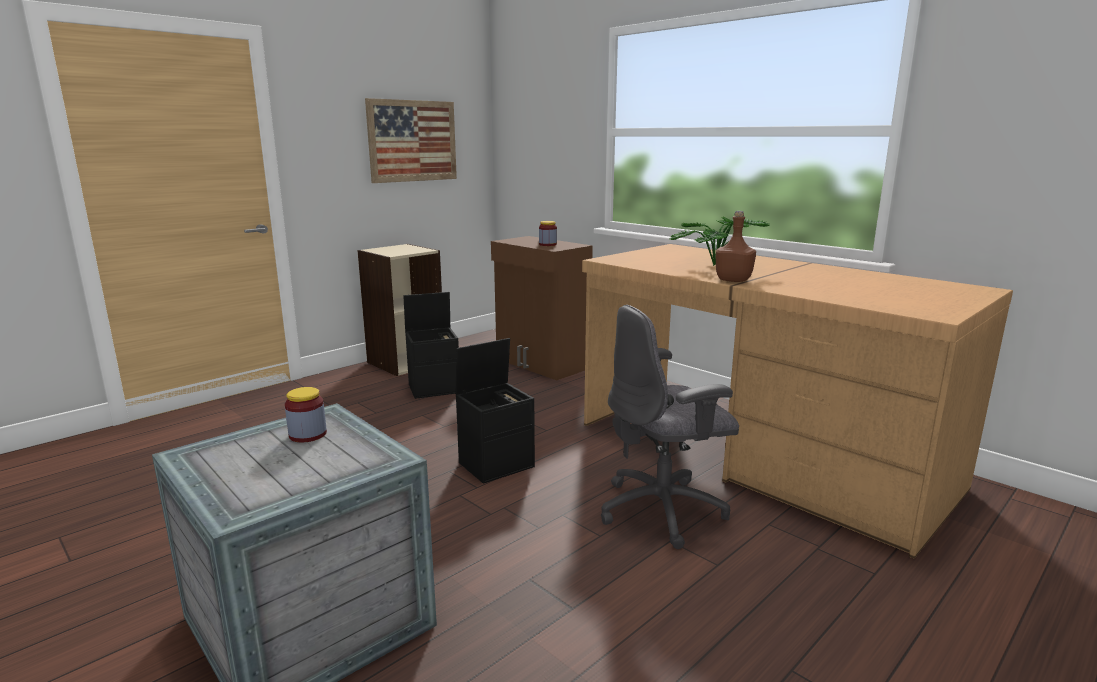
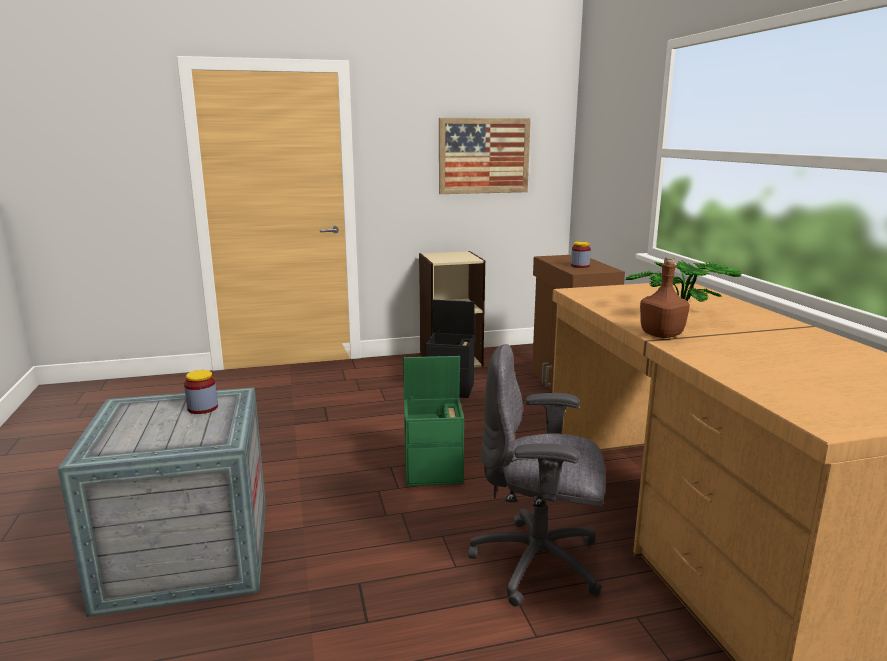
camera: 30 degrees right, 0 degrees up
black storage box [456,338,535,484] -> green storage box [403,356,464,486]

